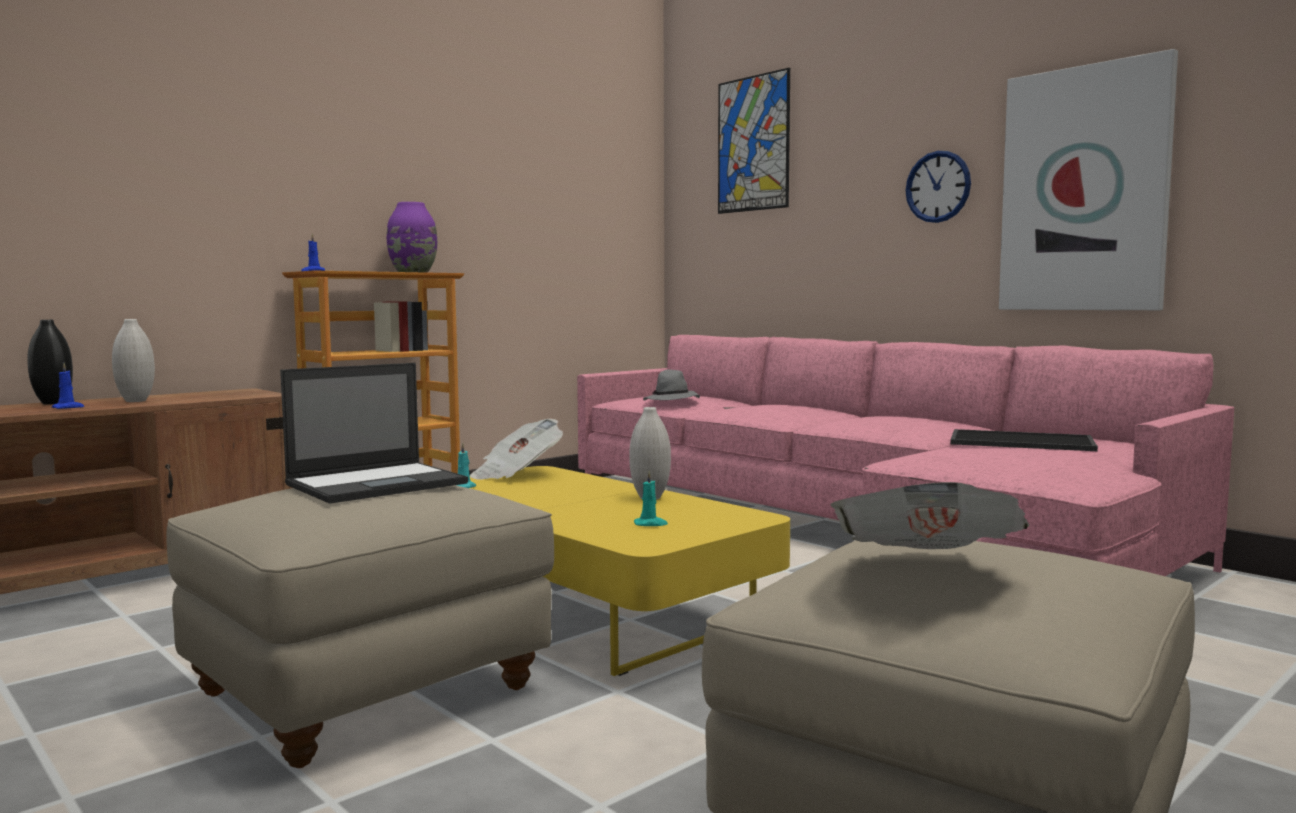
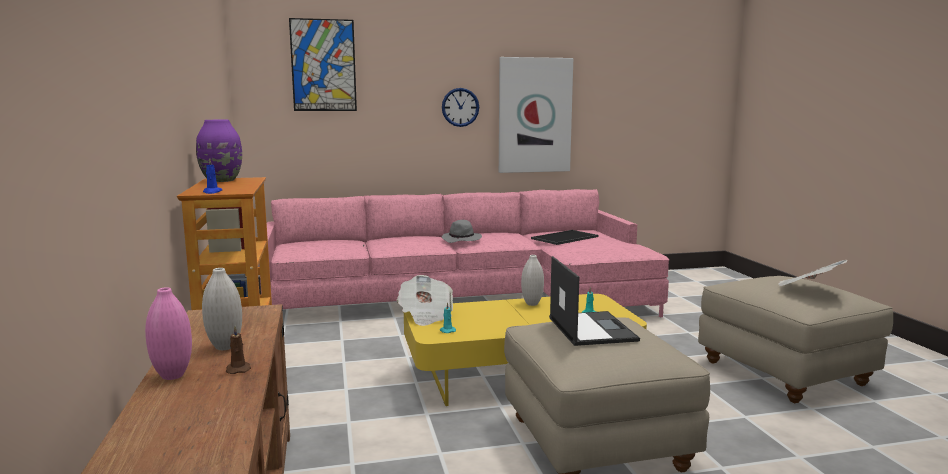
camera: 60 degrees left, 5 degrees up
black vase [27,320,73,405] -> pink vase [145,287,192,380]
blue candle [52,363,85,409] -> brown candle [226,326,251,374]
grey hat [643,369,700,401] -> grey hat moved to [442,220,482,243]

